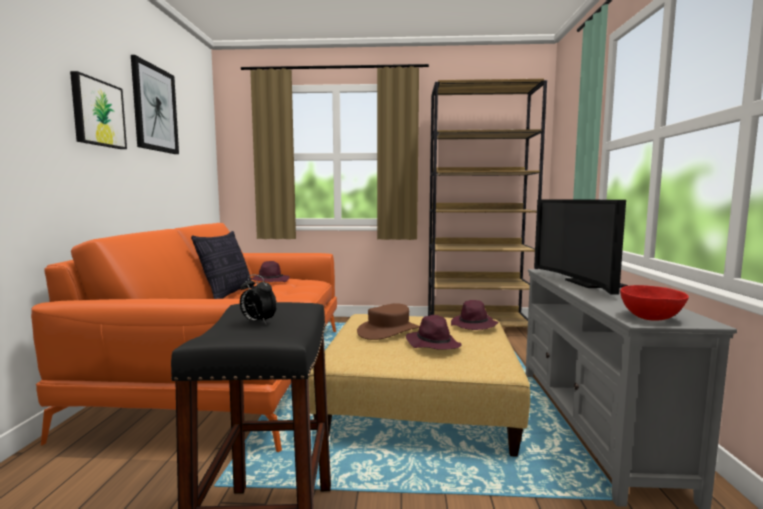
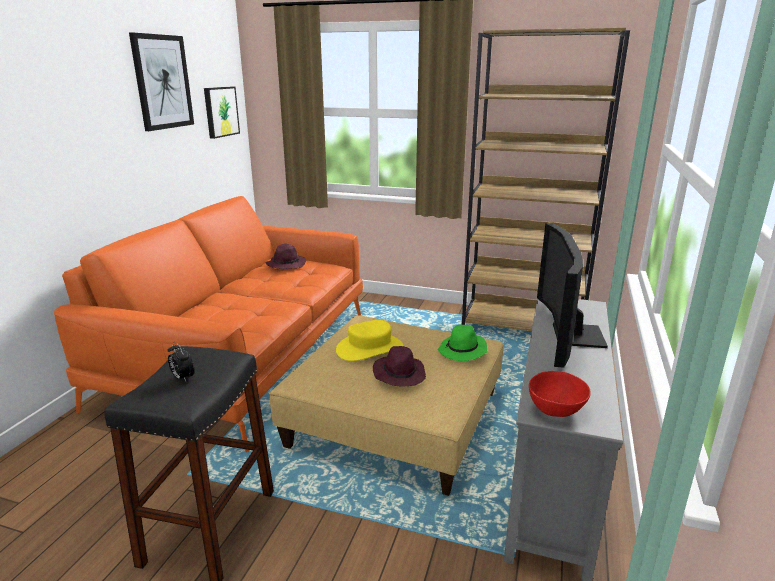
camera: 15 degrees right, 15 degrees up
picture [70,71,127,149] -> picture moved to [204,87,240,139]
pillow [191,231,254,299] -> none
brown hat [357,303,420,340] -> yellow hat [336,320,403,361]
purple hat [451,300,499,330] -> green hat [438,325,488,361]

